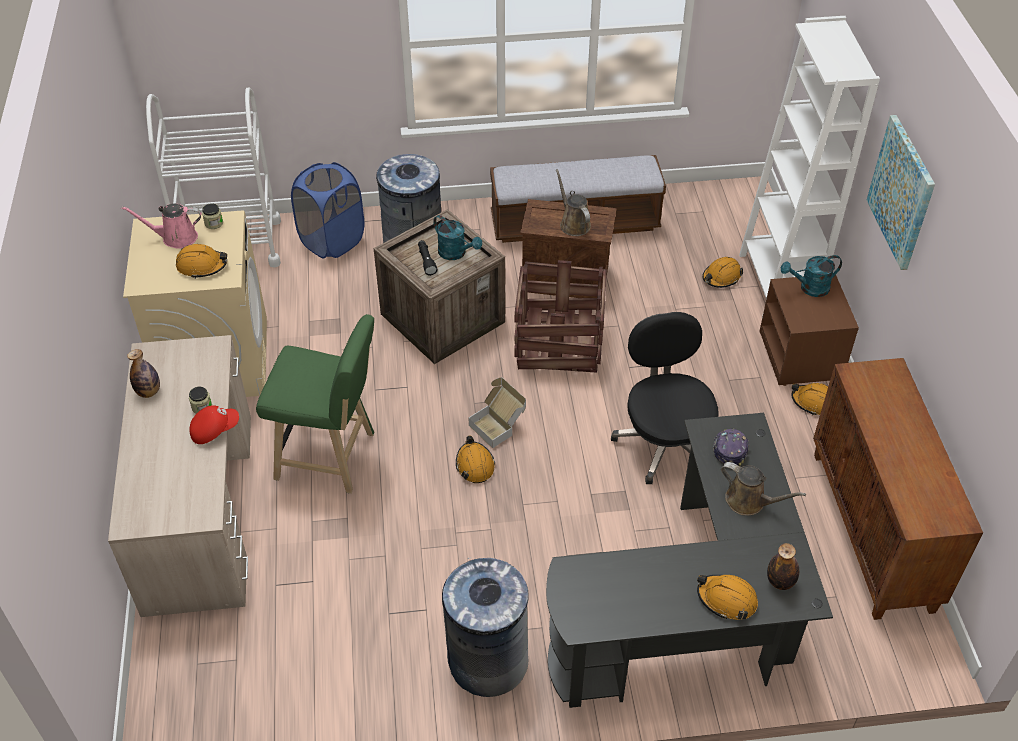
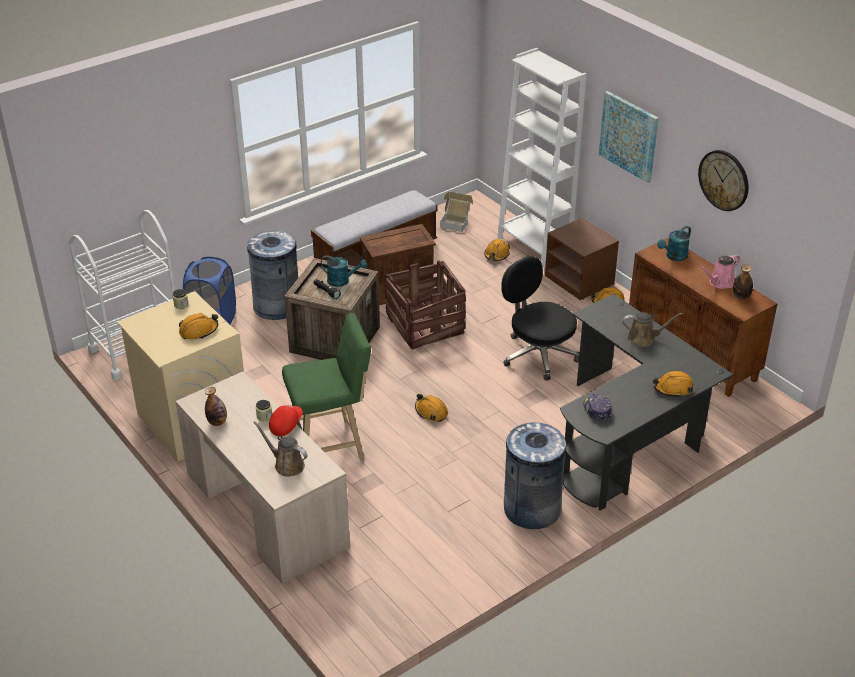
camera: 30 degrees left, 10 degrees down
pink watering can [121,204,202,249] -> pink watering can moved to [700,254,740,289]
cardboard box [469,377,526,448] -> cardboard box moved to [440,191,473,232]
brown watering can [556,169,591,236] -> brown watering can moved to [253,421,308,477]
cap [713,428,749,466] -> cap moved to [583,394,612,420]
bottle [767,543,799,590] -> bottle moved to [733,265,753,299]
turquoise watering can [781,255,842,297] -> turquoise watering can moved to [657,226,691,261]
none -> wall clock [698,150,749,211]

